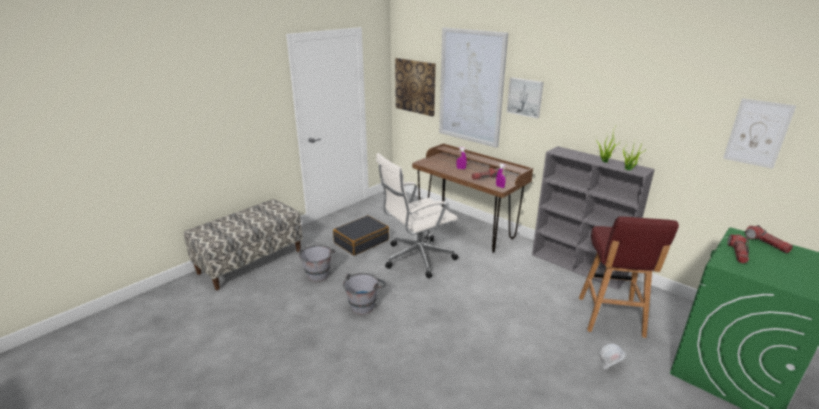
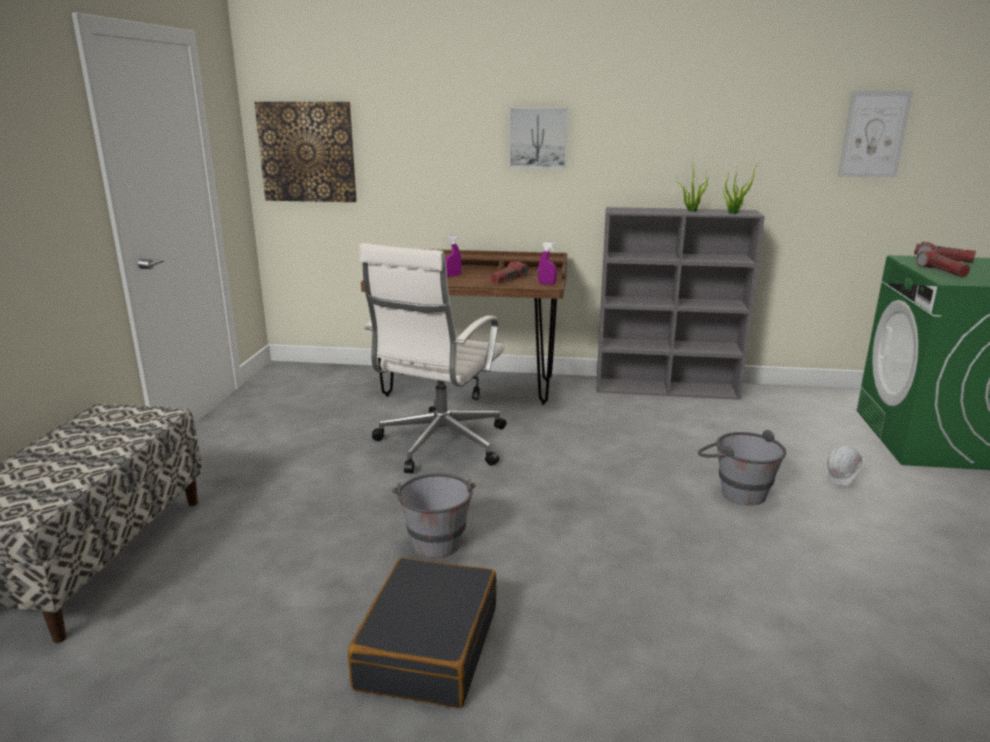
camera: 35 degrees left, 5 degrees down
grey bucket [298,245,336,282] -> grey bucket moved to [698,430,786,506]
black suitcase [333,215,389,256] -> black suitcase moved to [348,557,496,708]
picture [439,28,508,148] -> none
red stool [579,217,679,338] -> none

